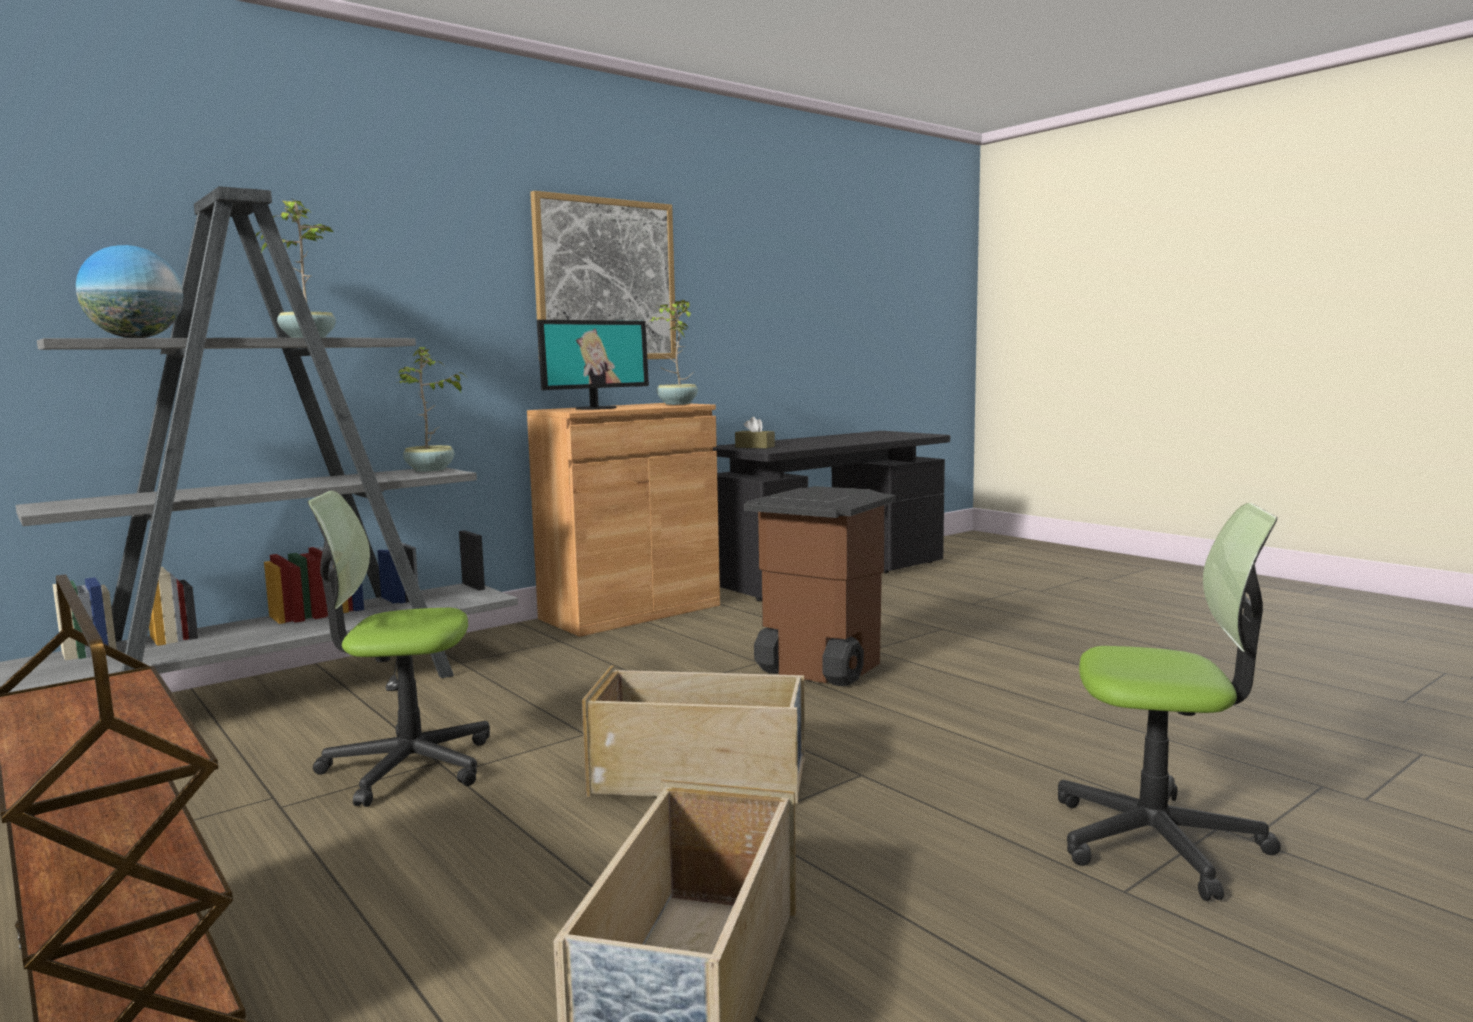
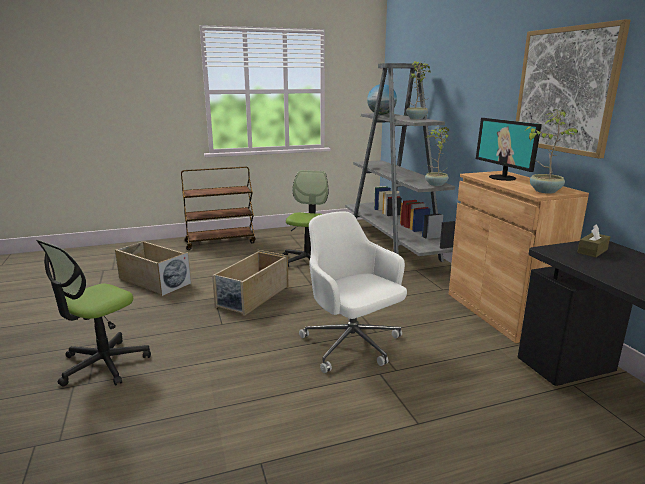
camera: 110 degrees right, 10 degrees up
brown trash can [745,486,896,686] -> white office chair [299,212,407,373]

